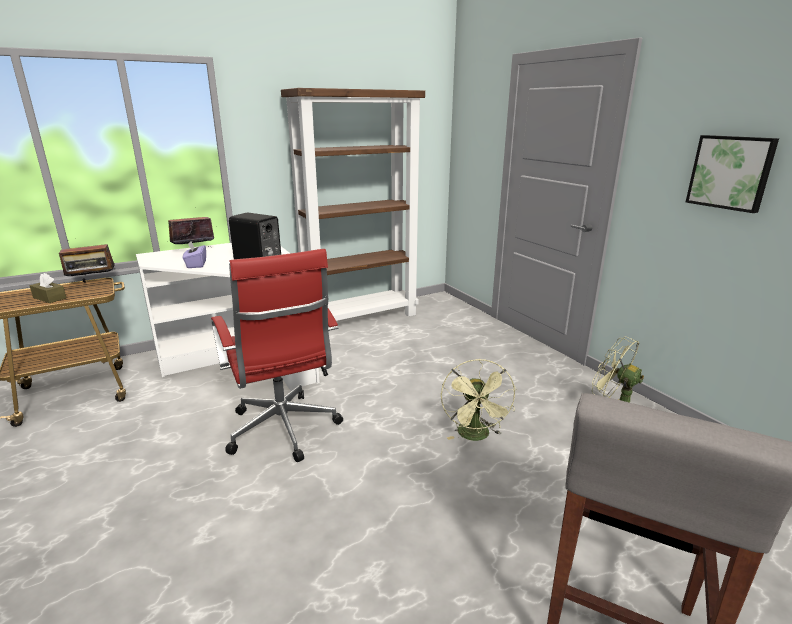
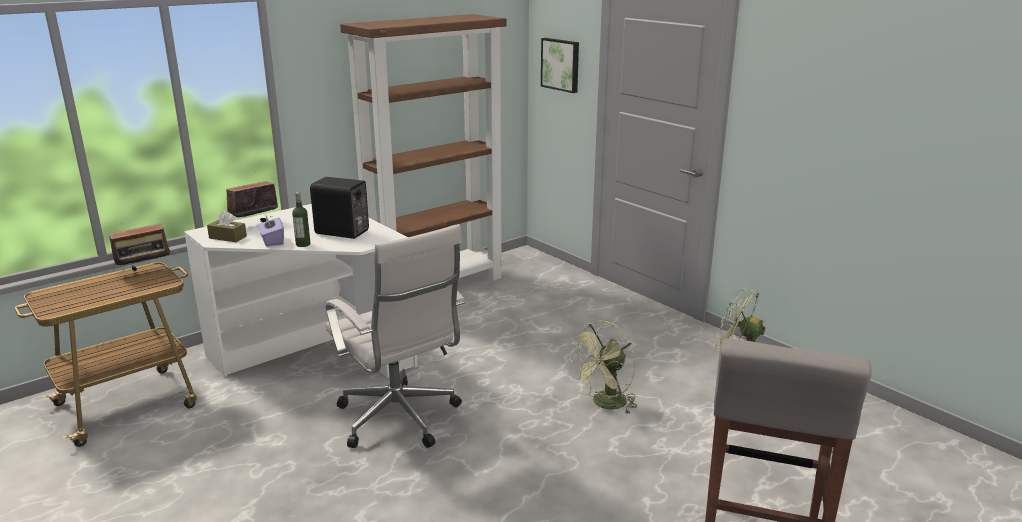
camera: 10 degrees left, 0 degrees up
brown tissue box [30,273,66,303] -> brown tissue box moved to [207,211,247,242]
red office chair [211,249,343,462] -> white office chair [325,224,466,448]
green fan [441,359,517,441] -> green fan turned 60 degrees clockwise [569,321,637,413]
picture [686,135,779,213] -> picture moved to [541,38,579,93]
none -> bottle [292,192,311,247]

